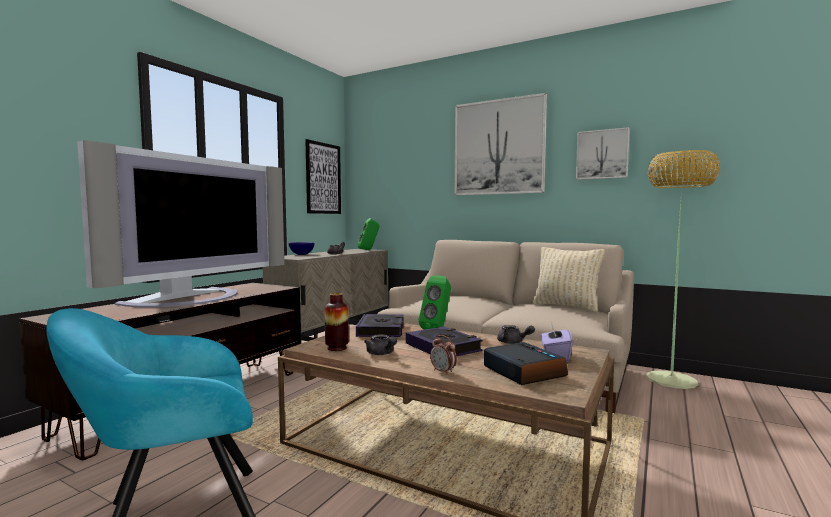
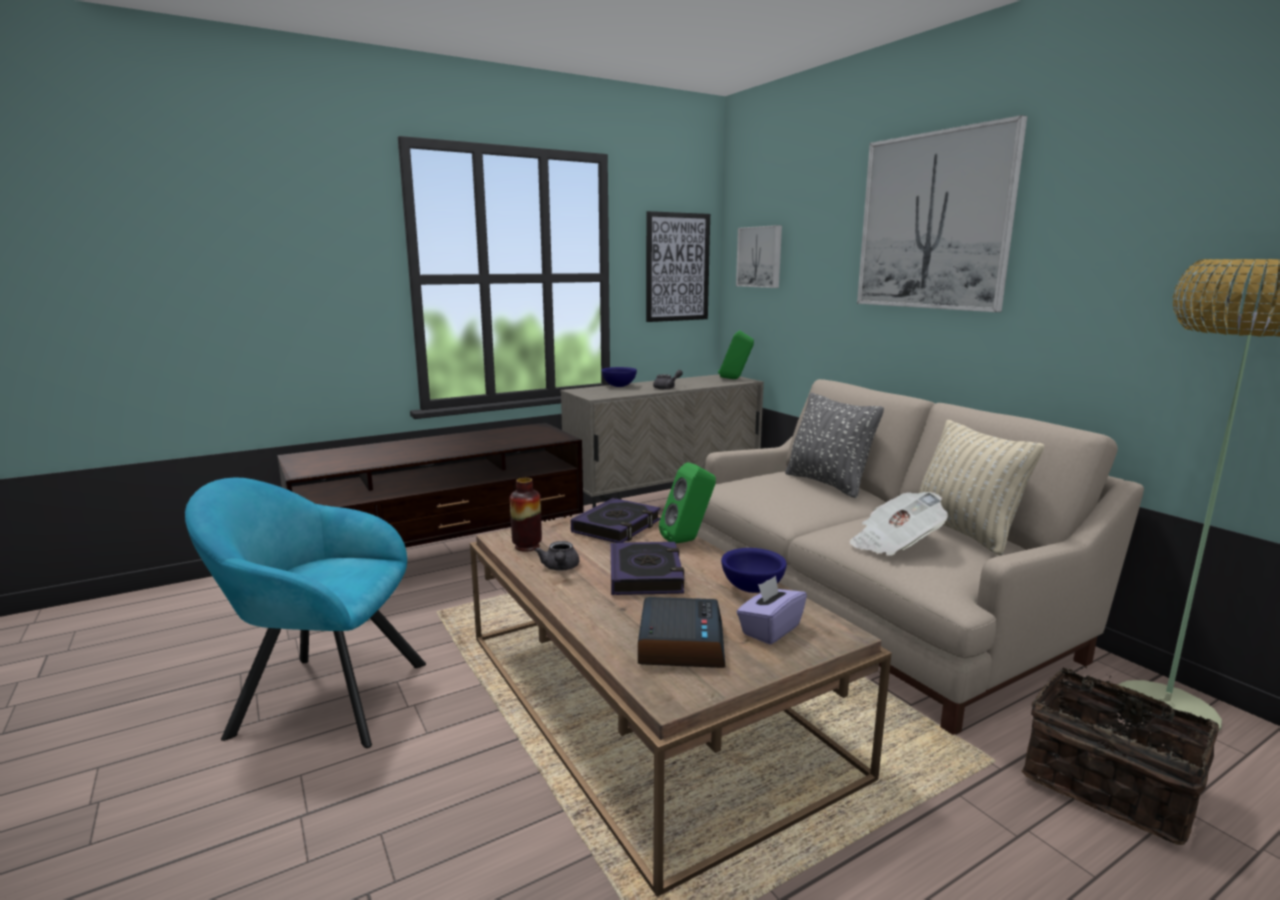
camera: 30 degrees right, 10 degrees up
television [77,140,284,307] -> none
alarm clock [430,335,457,375] -> none
grey teapot [497,325,535,344] -> blue bowl [721,548,787,593]
picture [576,127,630,180] -> picture moved to [736,225,782,288]
none -> grey pillow [785,393,884,498]
none -> newspaper [849,492,948,556]
none -> basket [1021,666,1219,845]

